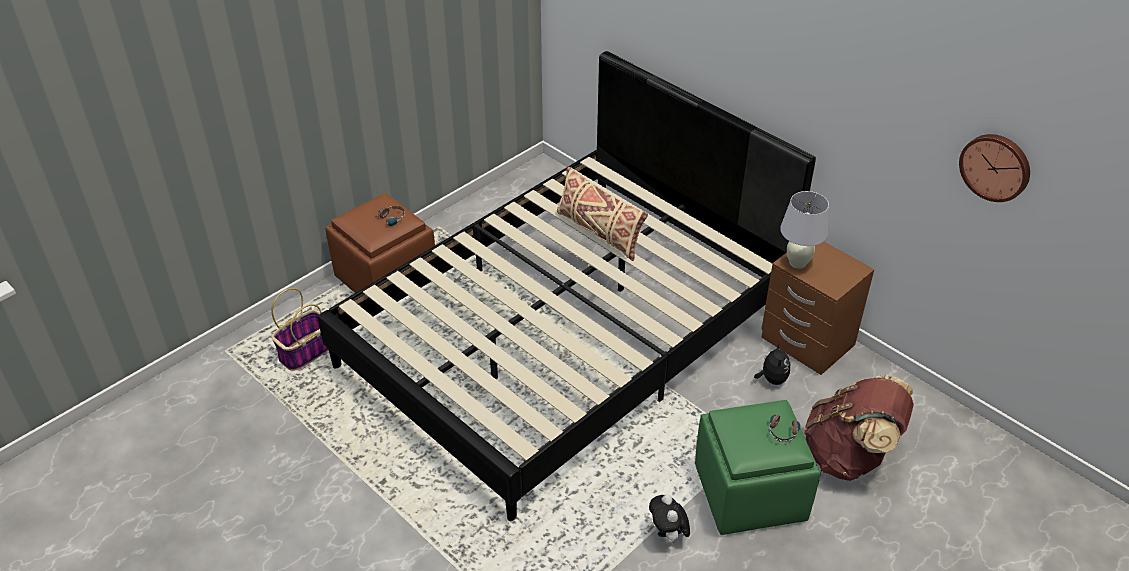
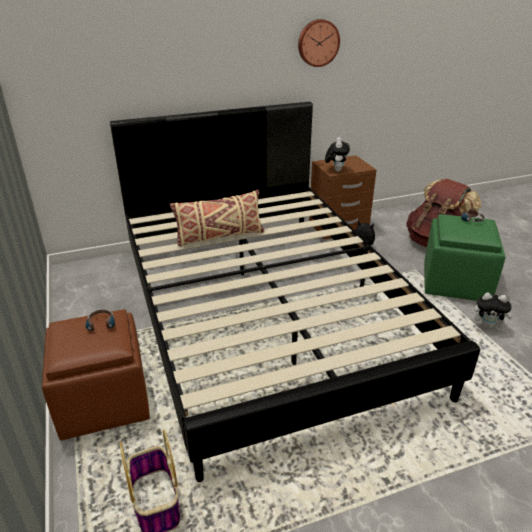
camera: 65 degrees left, 10 degrees down
white table lamp [780,191,829,269] -> plush toy [325,137,350,172]
wall clock [959,134,1030,202] -> wall clock moved to [298,19,340,67]

